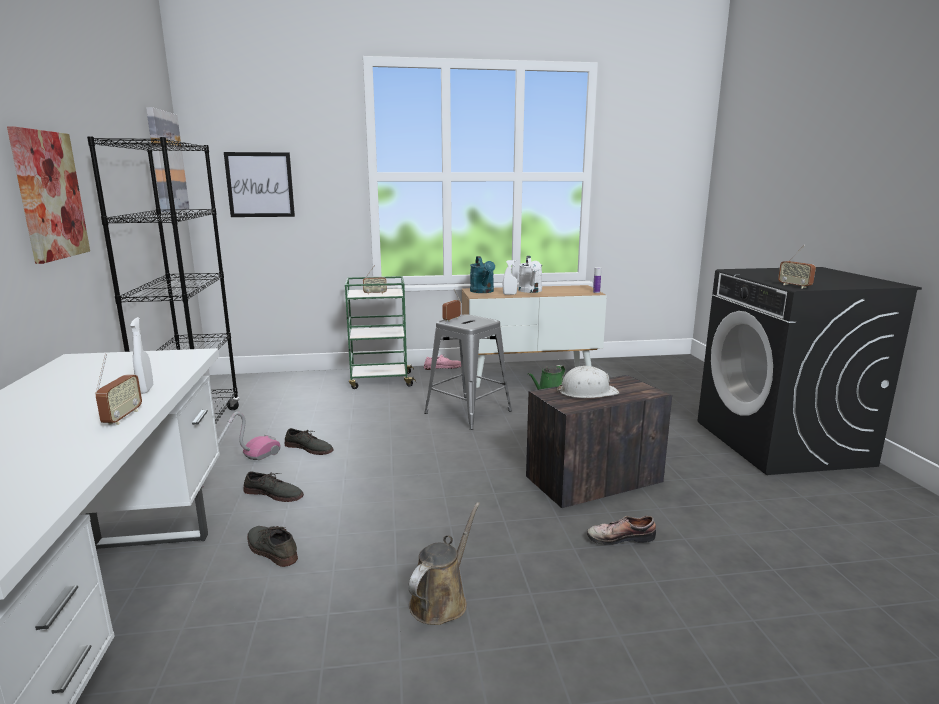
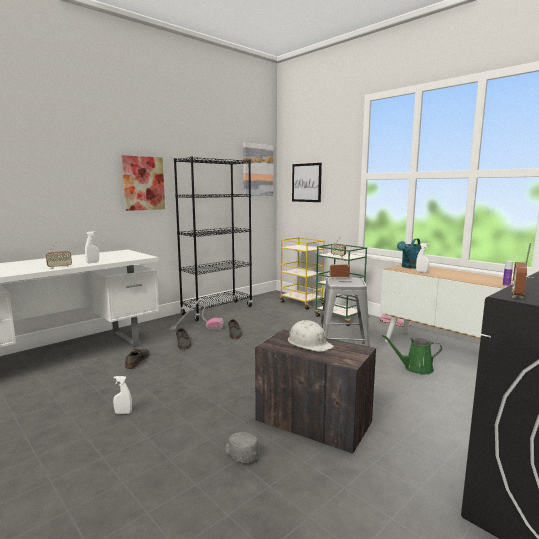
camera: 55 degrees right, 5 degrees down
brown watering can [408,502,480,625] -> white spray bottle [113,376,132,414]
white watering can [518,256,542,293] -> none
shoe [587,516,656,545] -> grey cap [225,432,260,463]
none -> yellow cart [280,237,325,310]

